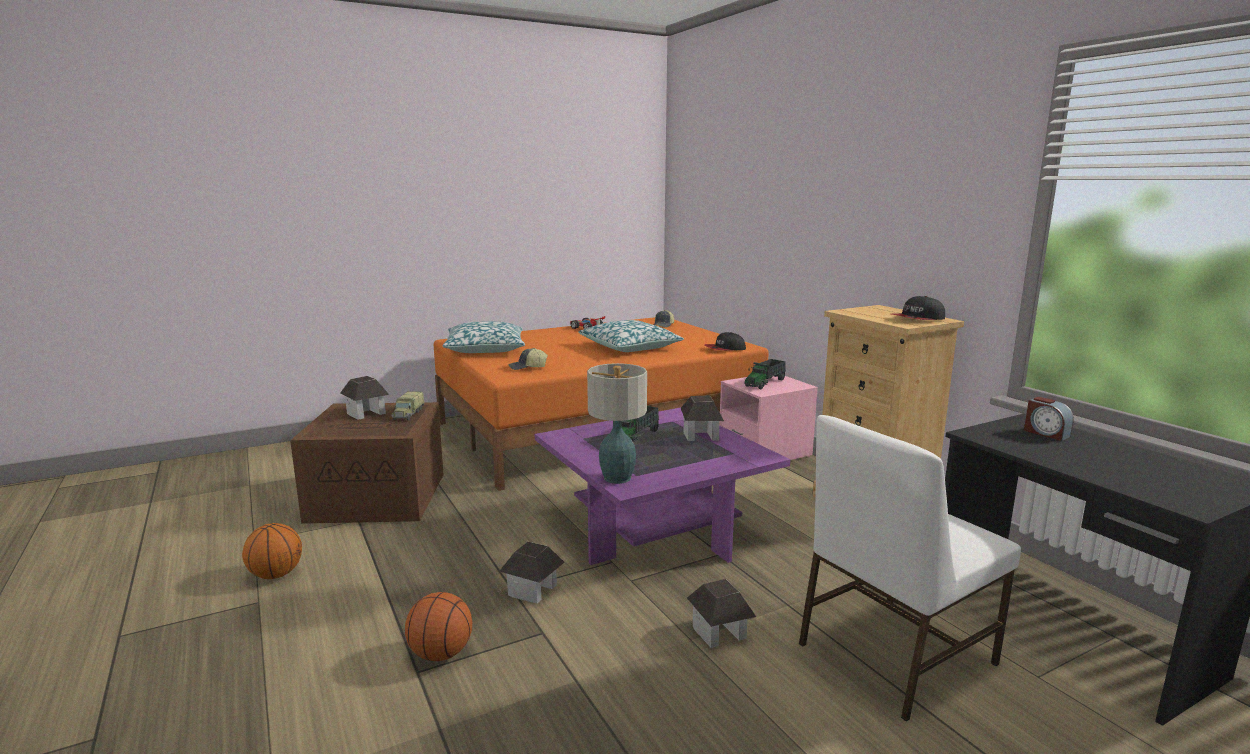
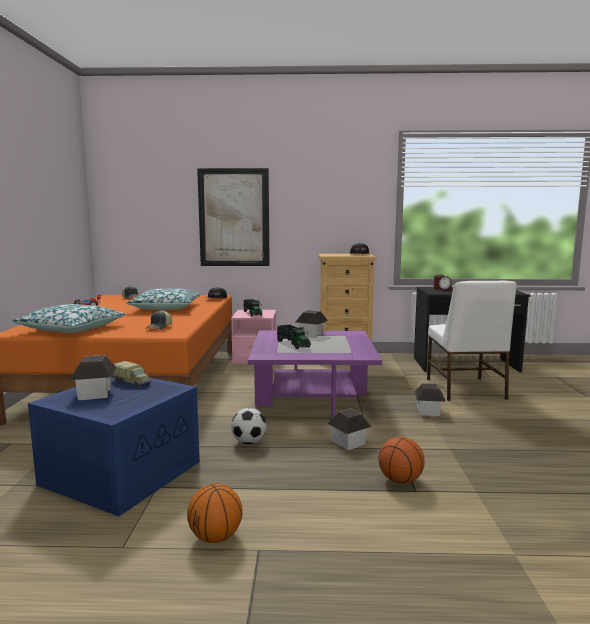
camera: 60 degrees left, 5 degrees down
brown storage box [290,402,444,524] -> blue storage box [28,377,200,516]
table lamp [587,363,647,484] -> none
none -> picture [197,168,270,266]
none -> football [231,408,267,444]

